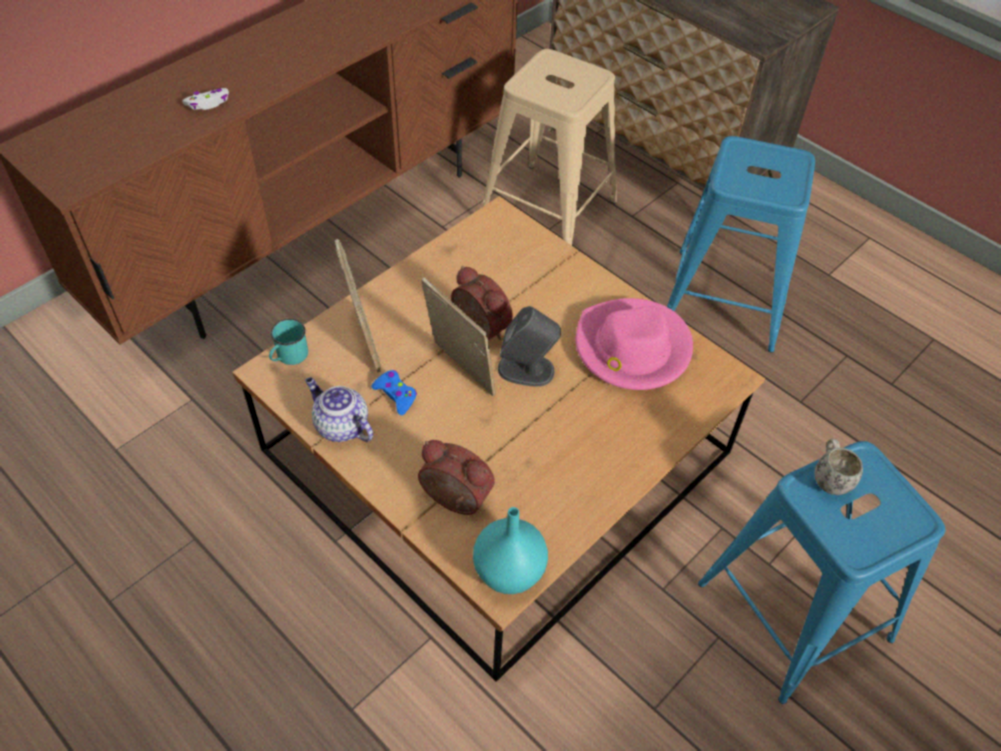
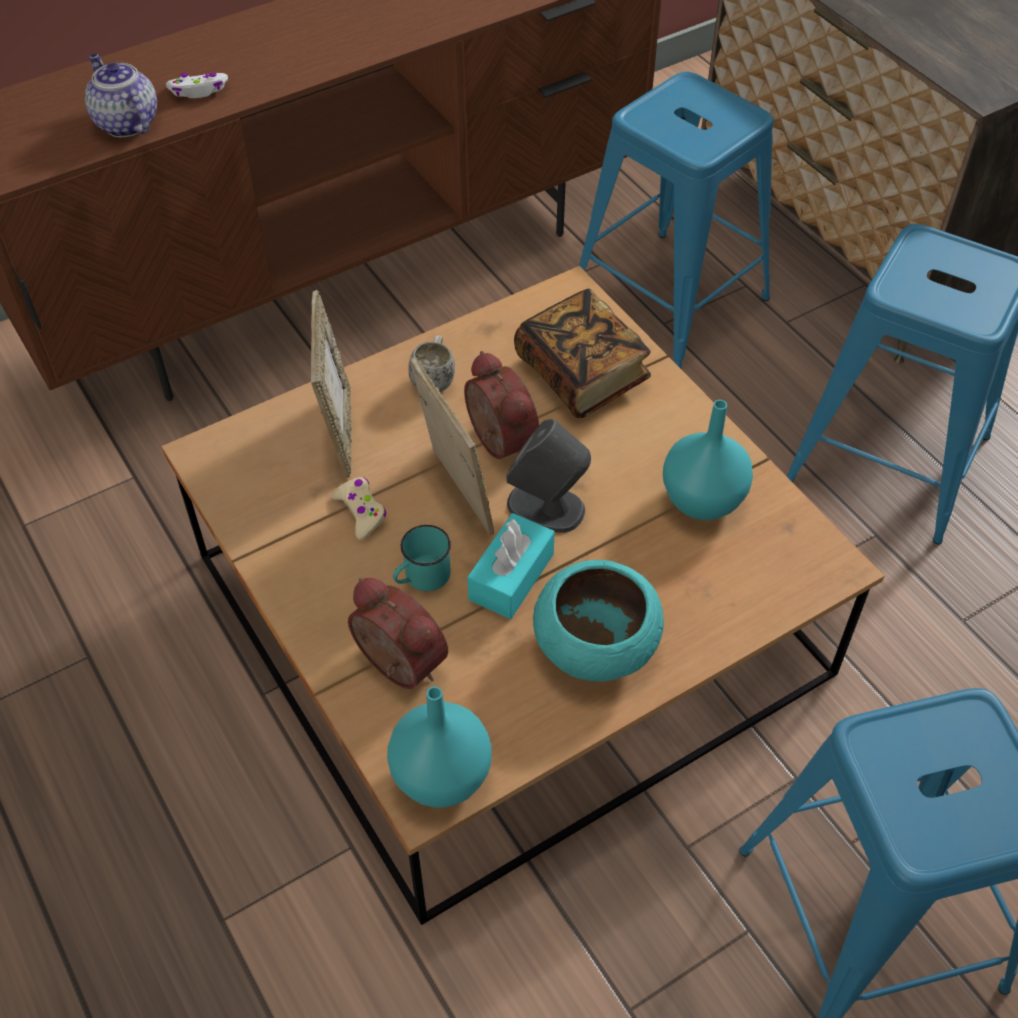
camera: 15 degrees right, 0 degrees up
turquoise mug [269,319,308,365] -> turquoise mug moved to [393,525,451,591]
teapot [305,377,373,442] -> teapot moved to [85,54,157,137]
blue game controller [372,370,417,415] -> beige game controller [332,477,386,540]
beige stool [482,49,617,245] -> blue stool [579,71,774,369]
pink hat [576,298,693,390] -> turquoise vase [663,400,753,520]
white mug [814,439,863,495] -> white mug moved to [408,335,455,392]
none -> turquoise tissue box [468,513,555,619]
none -> book [514,288,651,418]
none -> turquoise bowl [533,560,664,682]

